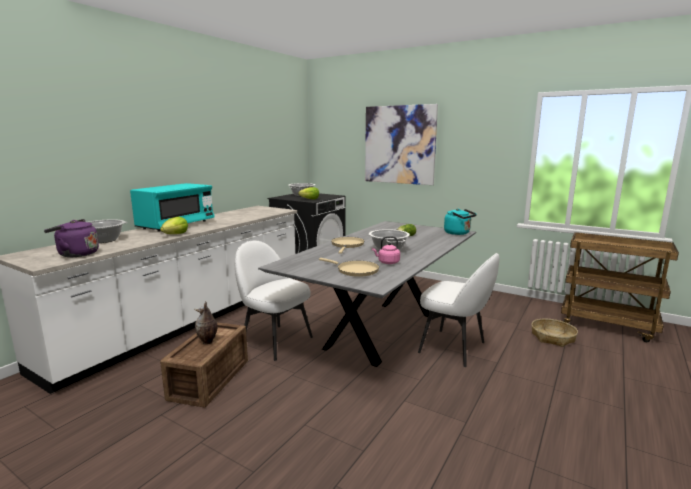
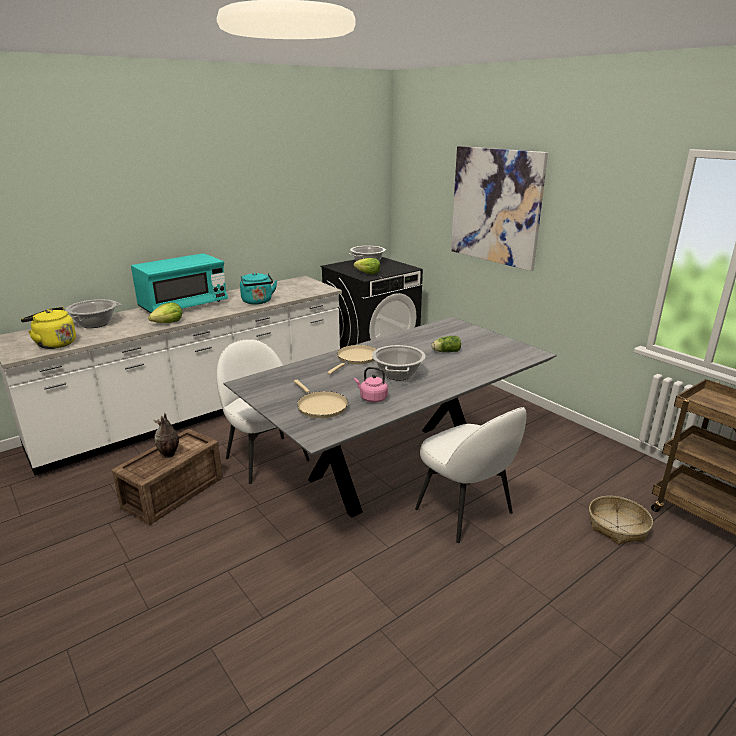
camera: 20 degrees right, 10 degrees up
purple kettle [44,219,99,257] -> yellow kettle [21,307,76,349]
turquoise kettle [444,209,477,235] -> turquoise kettle moved to [240,272,277,305]

